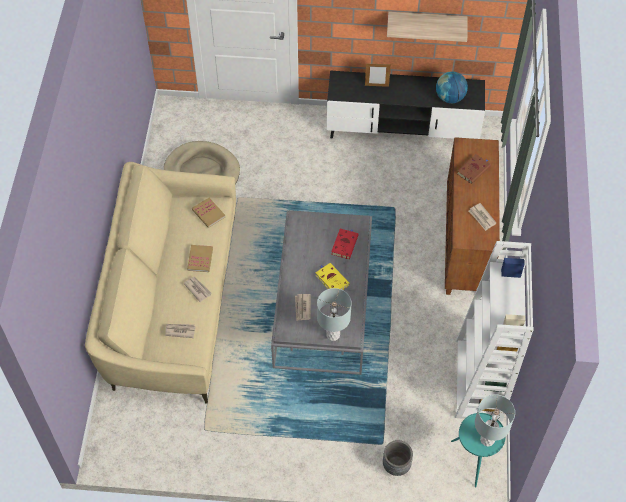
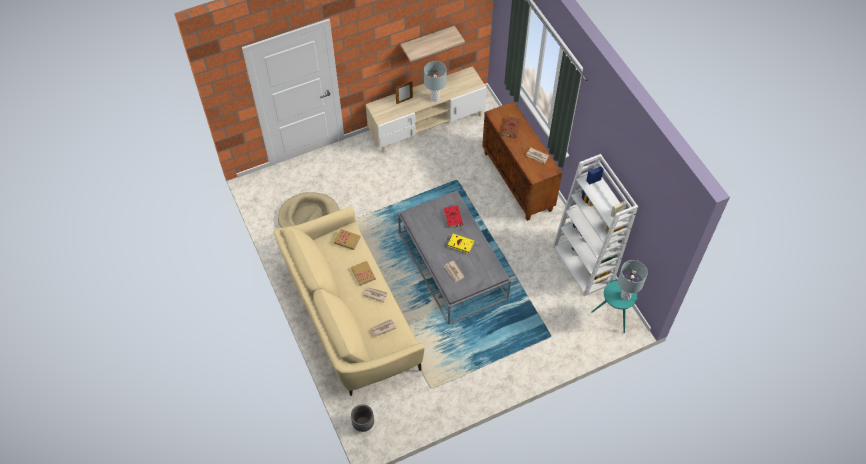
camera: 30 degrees left, 0 degrees up
grey table lamp [317,288,352,341] -> grey table lamp moved to [424,61,447,102]
black tv stand [327,71,485,139] -> beige tv stand [366,66,487,153]
grey planter [383,440,413,476] -> grey planter moved to [351,404,374,432]
globe [436,71,468,103] -> none

